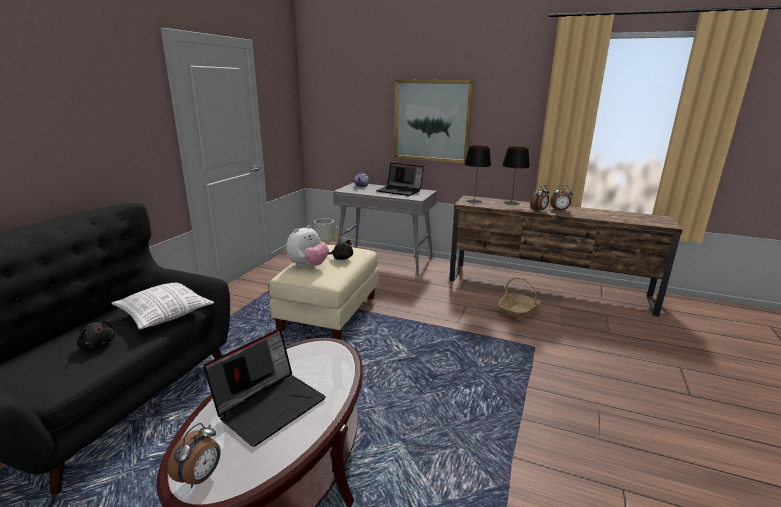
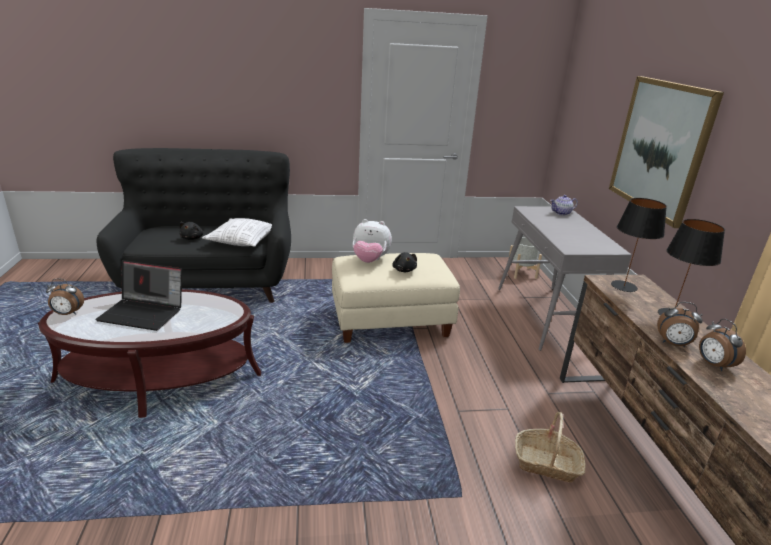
camera: 60 degrees right, 5 degrees up
laptop [376,163,424,196] -> none

